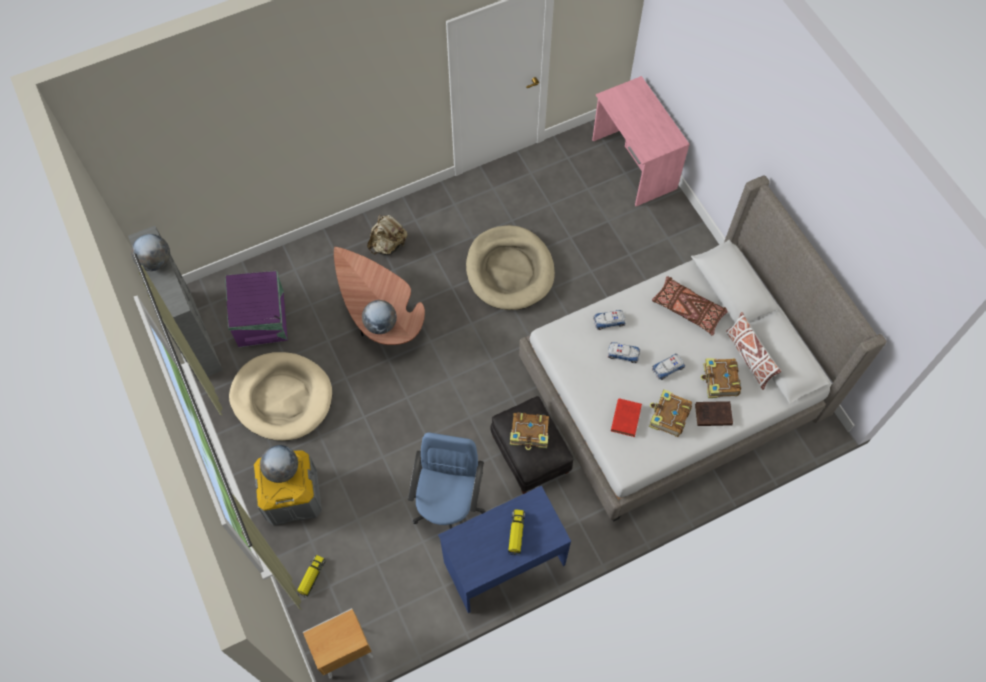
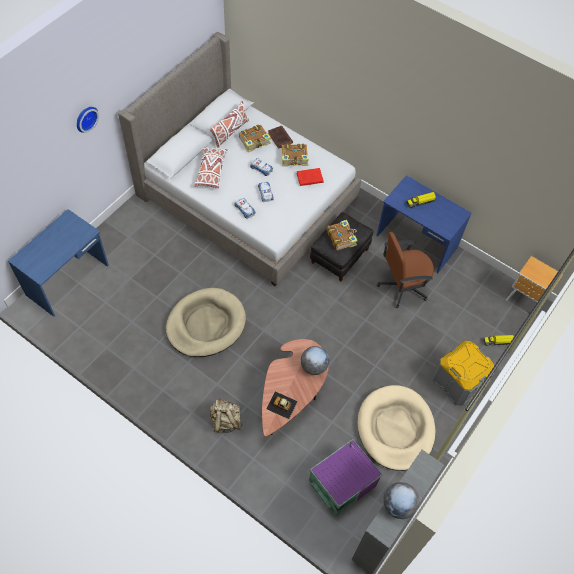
camera: 120 degrees left, 5 degrees down
globe [260,445,298,483] -> none
blue office chair [408,432,485,529] -> brown office chair [377,232,434,308]
pink desk [592,76,690,206] -> blue desk [8,209,109,317]
brown pillow [652,276,728,336] -> white pillow [194,147,227,189]
none -> wall clock [77,107,99,133]
none -> toy car [266,391,298,419]

